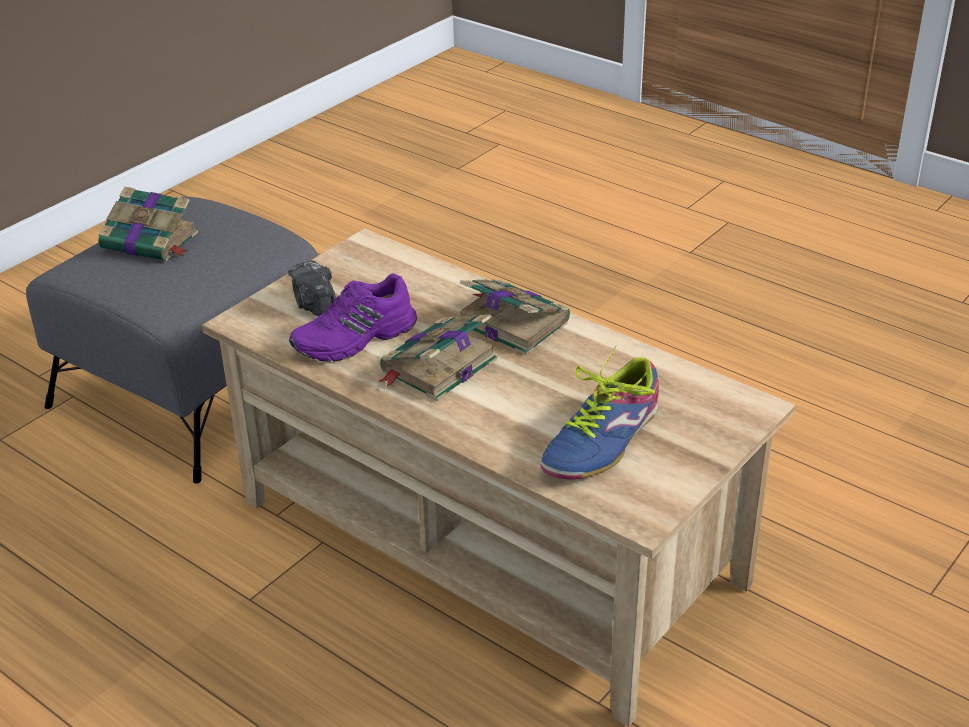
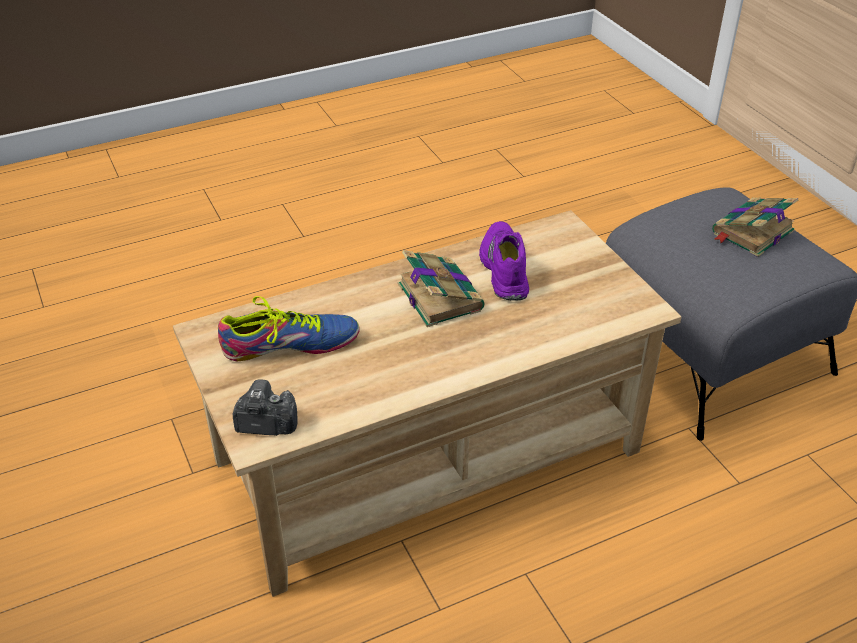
camera: 115 degrees right, 5 degrees up
camera [288,260,336,316] -> camera moved to [233,379,298,436]
book [459,279,570,355] -> none
shoe [541,346,659,480] -> shoe turned 105 degrees clockwise [218,296,360,361]

